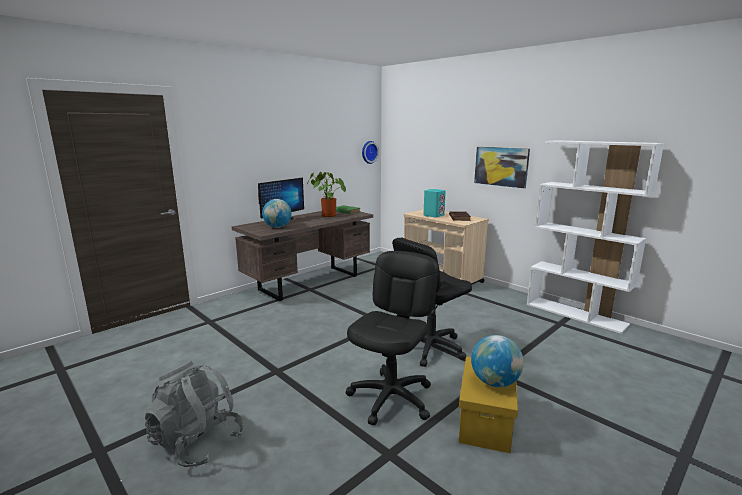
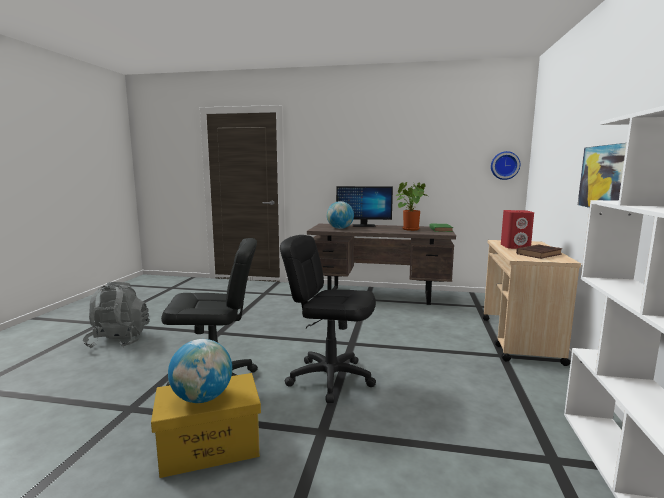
camera: 55 degrees right, 5 degrees down
turquoise speaker [424,189,446,218] -> red speaker [501,210,534,249]

